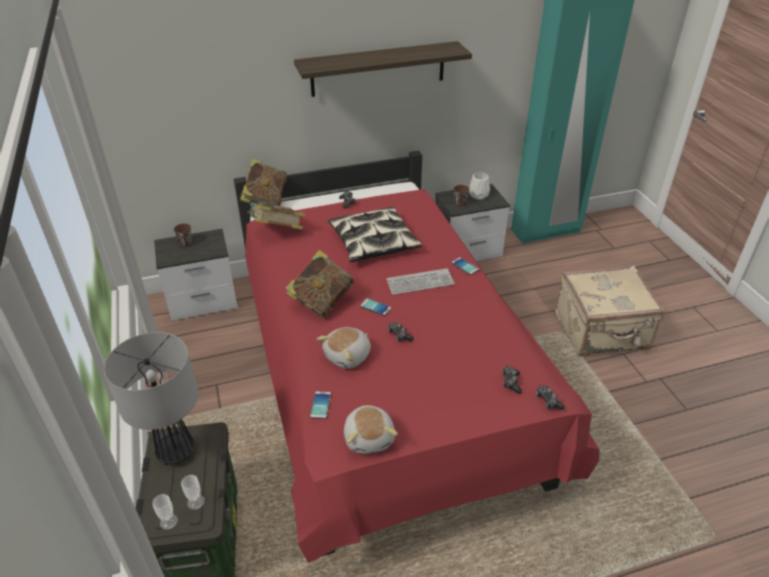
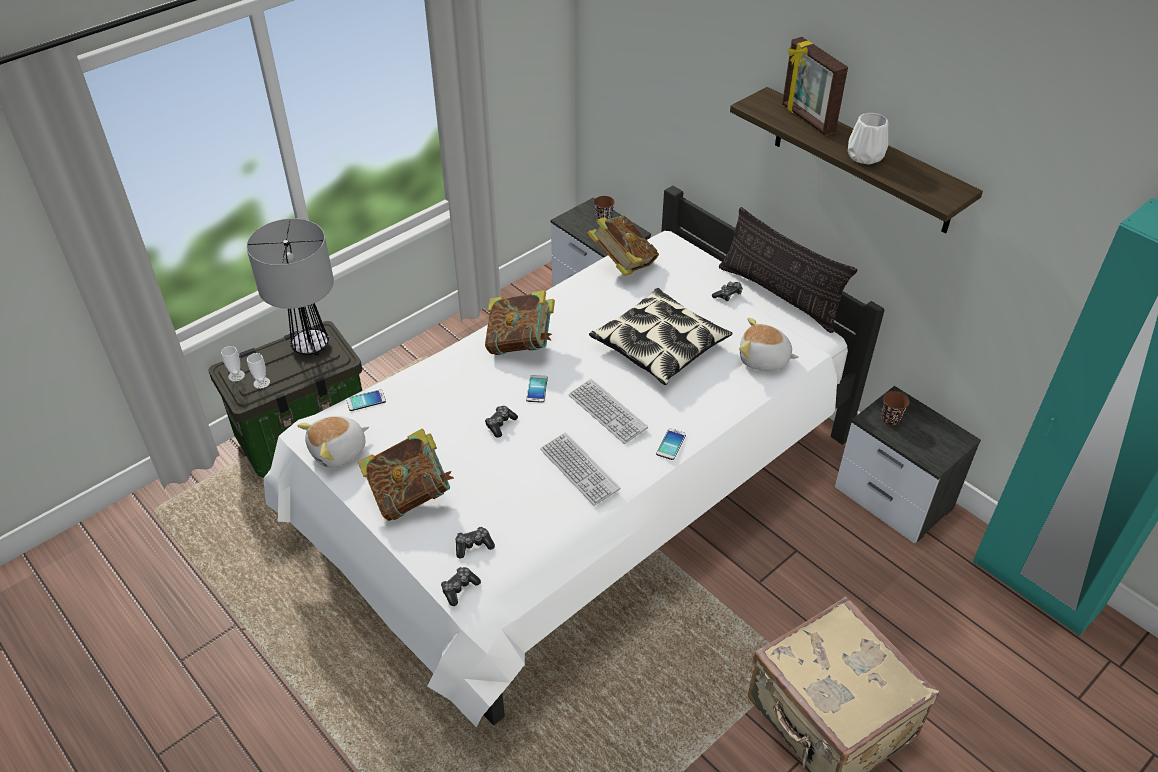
camera: 65 degrees right, 5 degrees up
red bed [234,151,599,563] -> white bed [263,186,885,728]
book [240,158,287,206] -> book moved to [358,429,454,521]
plush toy [317,327,371,369] -> plush toy moved to [739,318,799,371]
white vase [469,172,490,200] -> white vase moved to [848,113,888,165]
none -> keyboard [540,432,620,506]
none -> pillow [719,207,858,333]
none -> picture frame [782,37,848,136]

